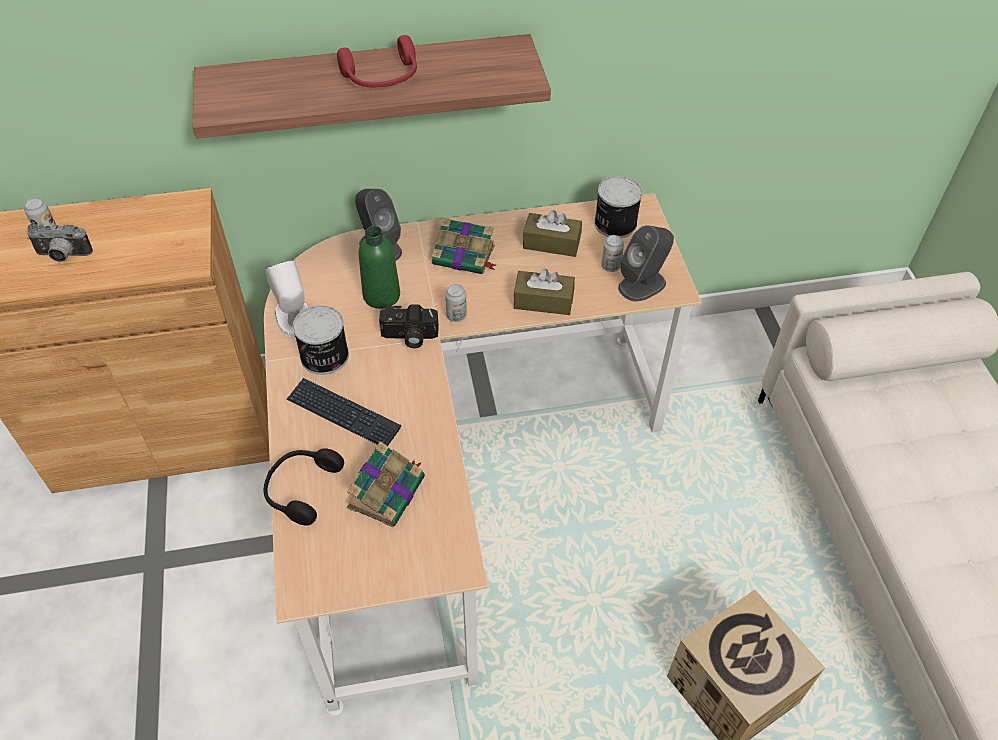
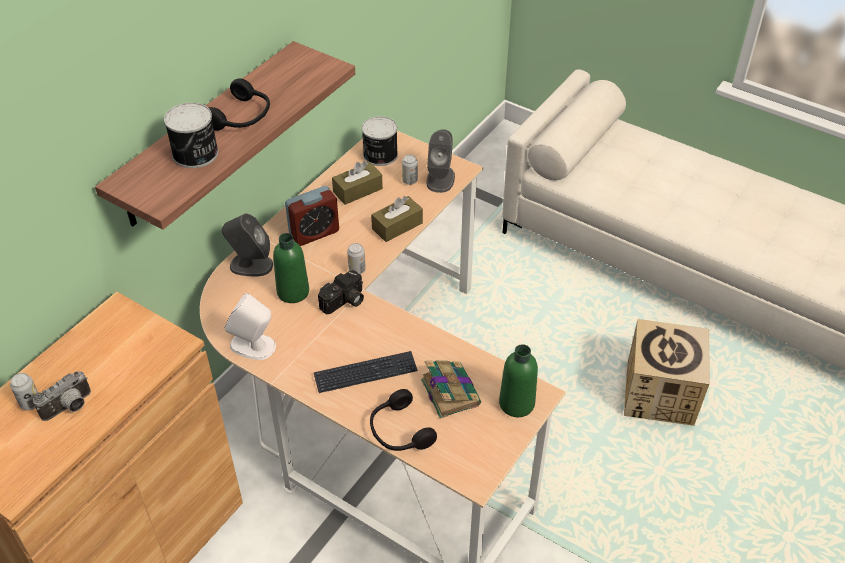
camera: 45 degrees left, 5 degrees down
can [293,305,349,375] -> can moved to [164,102,219,168]
red headphones [337,35,417,88] -> black headphones [209,78,270,131]
book [432,218,496,274] -> alarm clock [285,186,339,246]
none -> green bottle [499,344,538,417]

